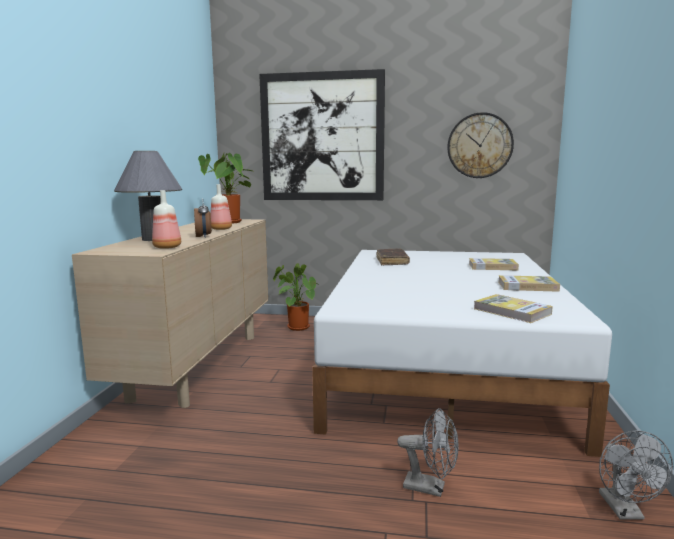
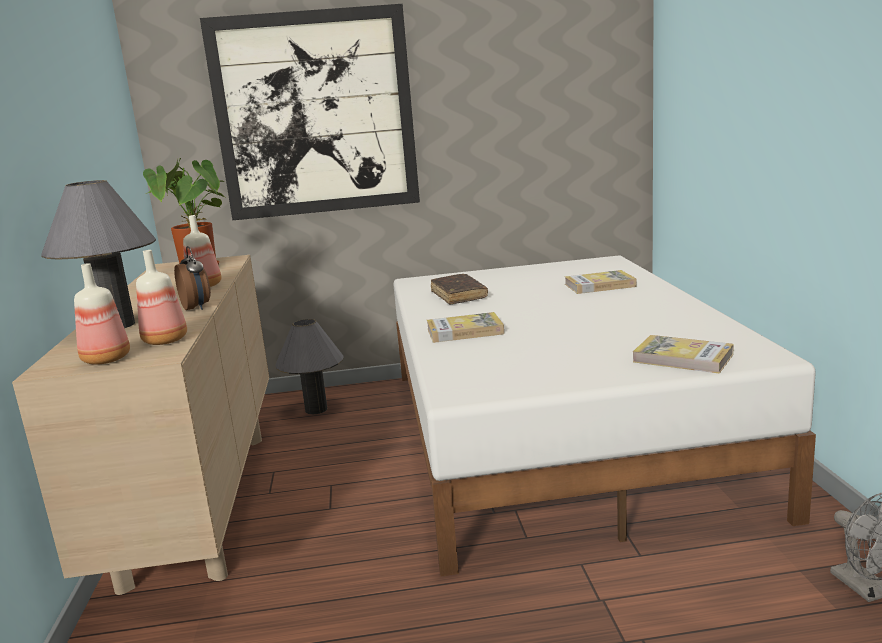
camera: 15 degrees left, 5 degrees up
potted plant [273,263,318,331] -> grey table lamp [275,319,344,414]
grey fan [397,408,459,497] -> none
wall clock [447,112,514,178] -> none
book [499,275,560,292] -> book moved to [427,312,504,343]
none -> bottle [74,263,130,365]

